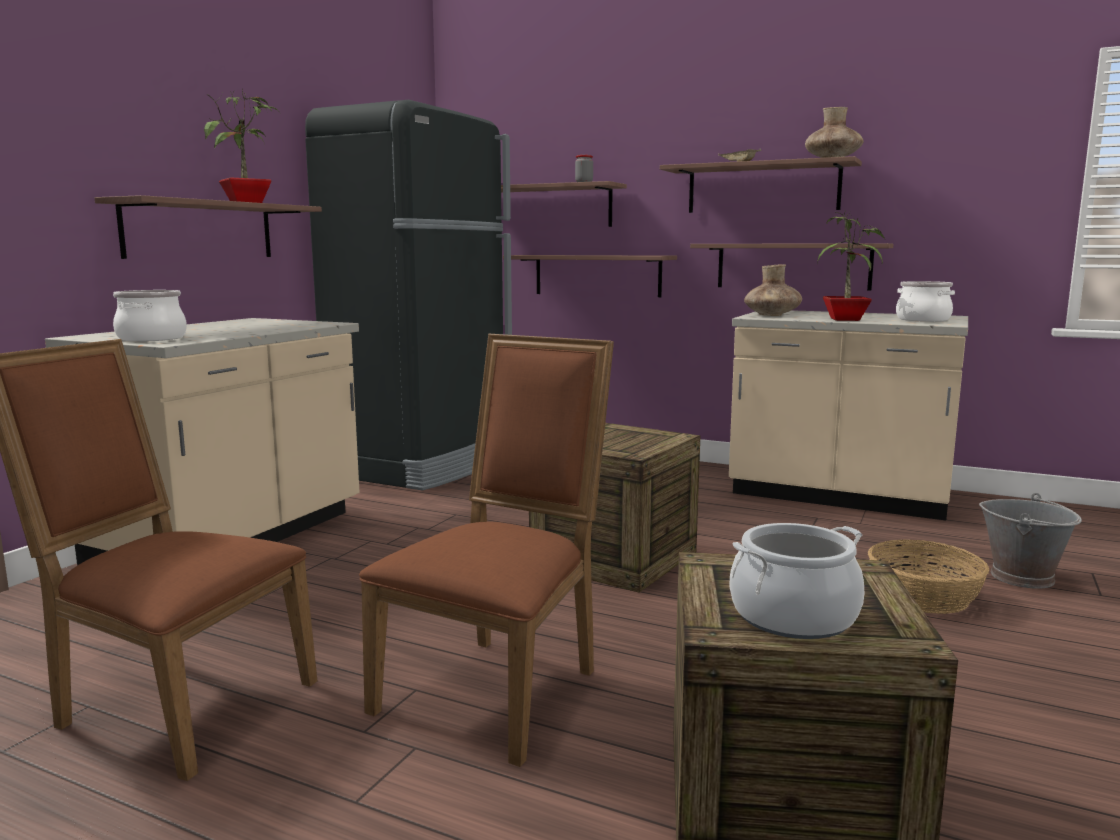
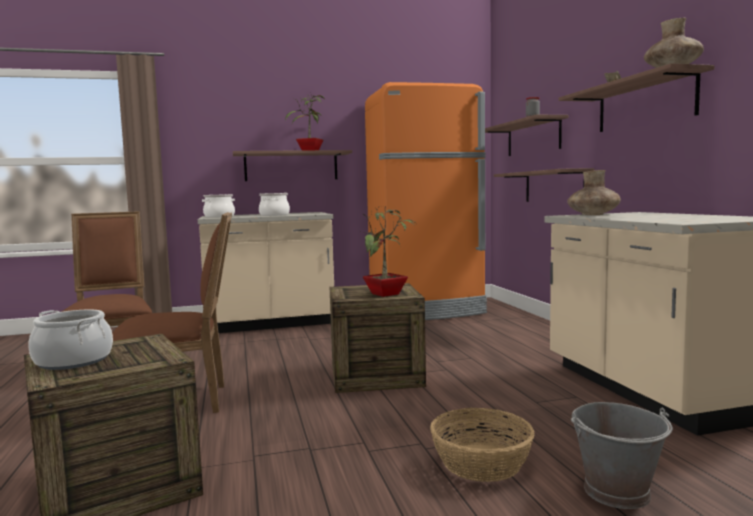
camera: 50 degrees right, 5 degrees down
black fridge [305,100,512,491] -> orange fridge [365,82,487,320]
shelf [690,243,893,290] -> none
potted plant [817,212,885,321] -> potted plant moved to [361,206,415,297]
cooking pot [896,281,955,322] -> cooking pot moved to [259,193,290,216]

